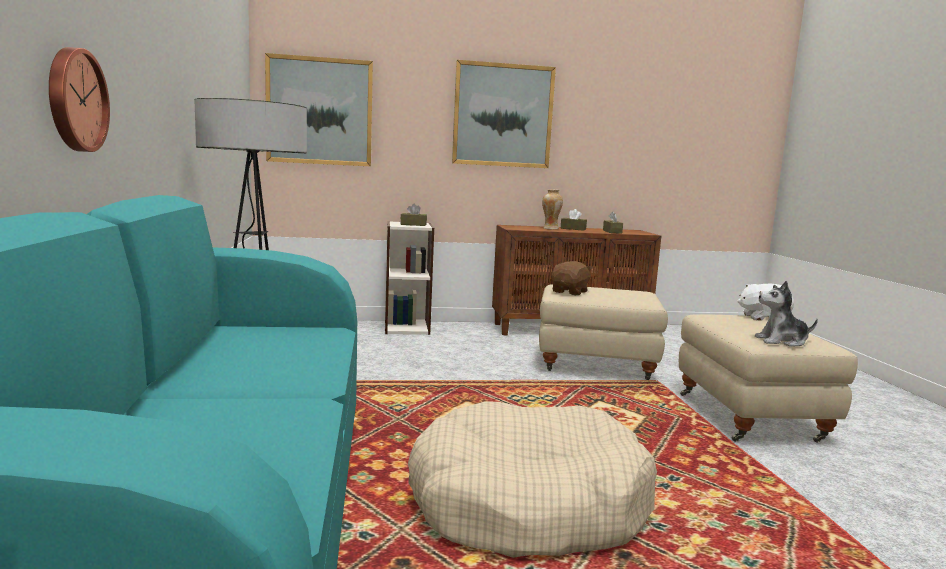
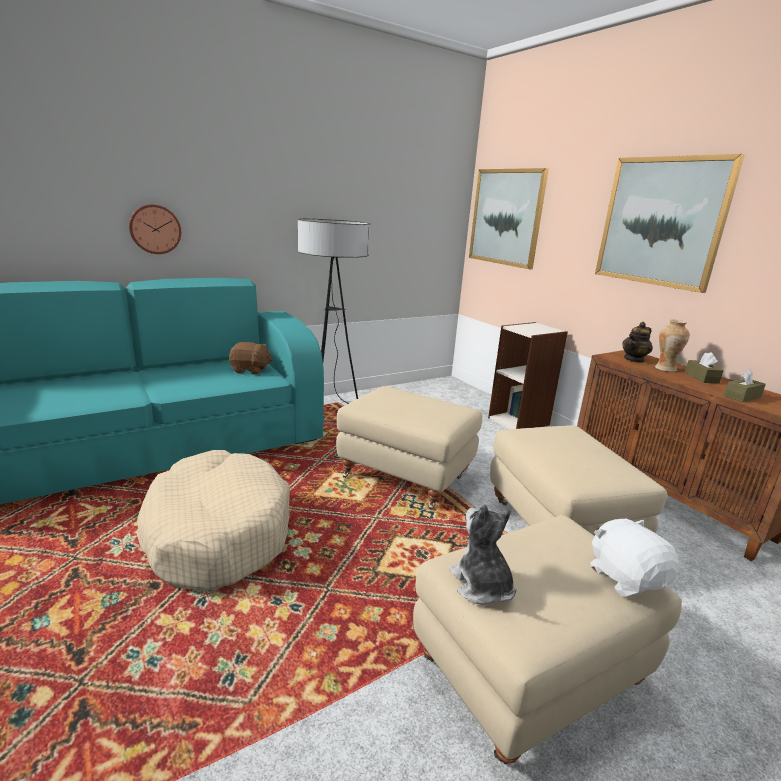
camera: 65 degrees right, 10 degrees up
brown tissue box [401,204,427,226] -> none
brown plush toy [551,261,593,295] -> brown plush toy moved to [229,342,273,375]
none -> beige ottoman [336,386,482,509]
none -> teapot [623,322,653,363]

